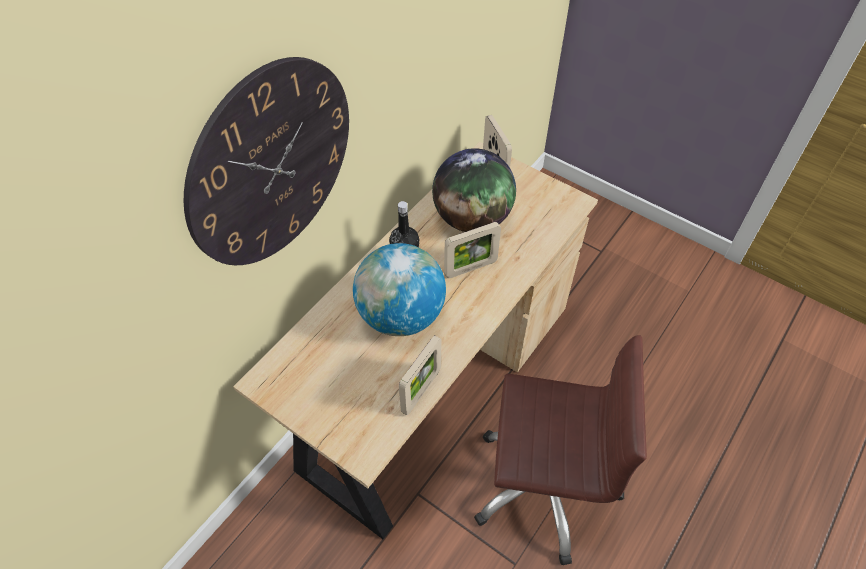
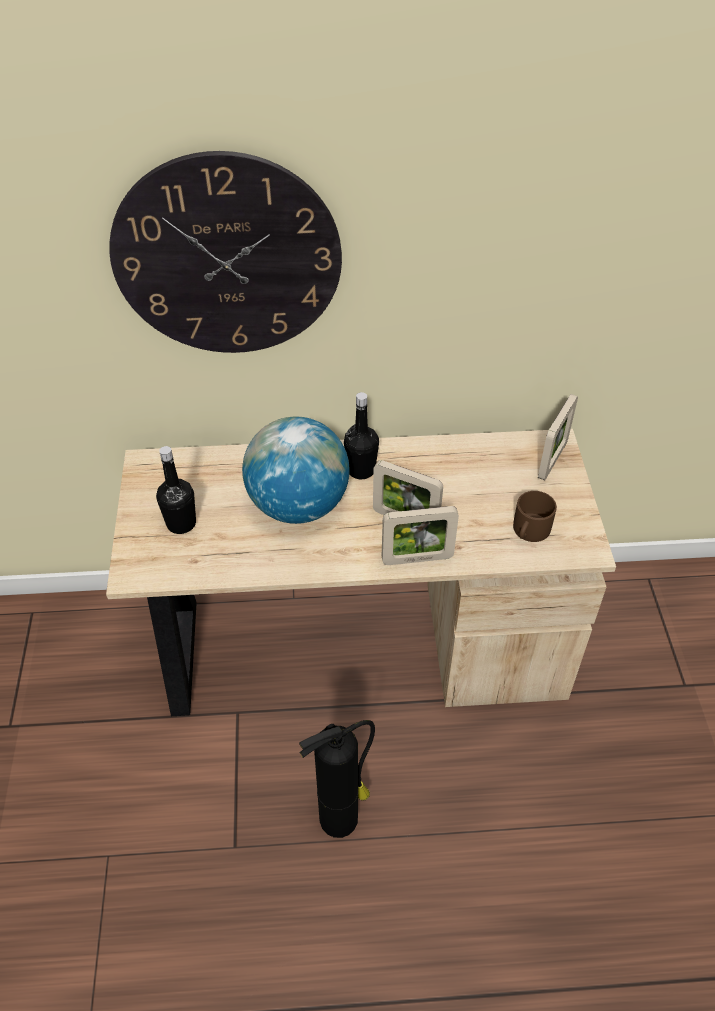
camera: 50 degrees right, 5 degrees down
picture frame [399,335,441,415] -> picture frame moved to [382,506,459,565]
globe [432,148,516,232] -> none
brown office chair [474,335,647,565] -> fire extinguisher [299,720,375,838]
none -> black bottle [156,446,196,534]
none -> brown mug [513,491,557,542]

